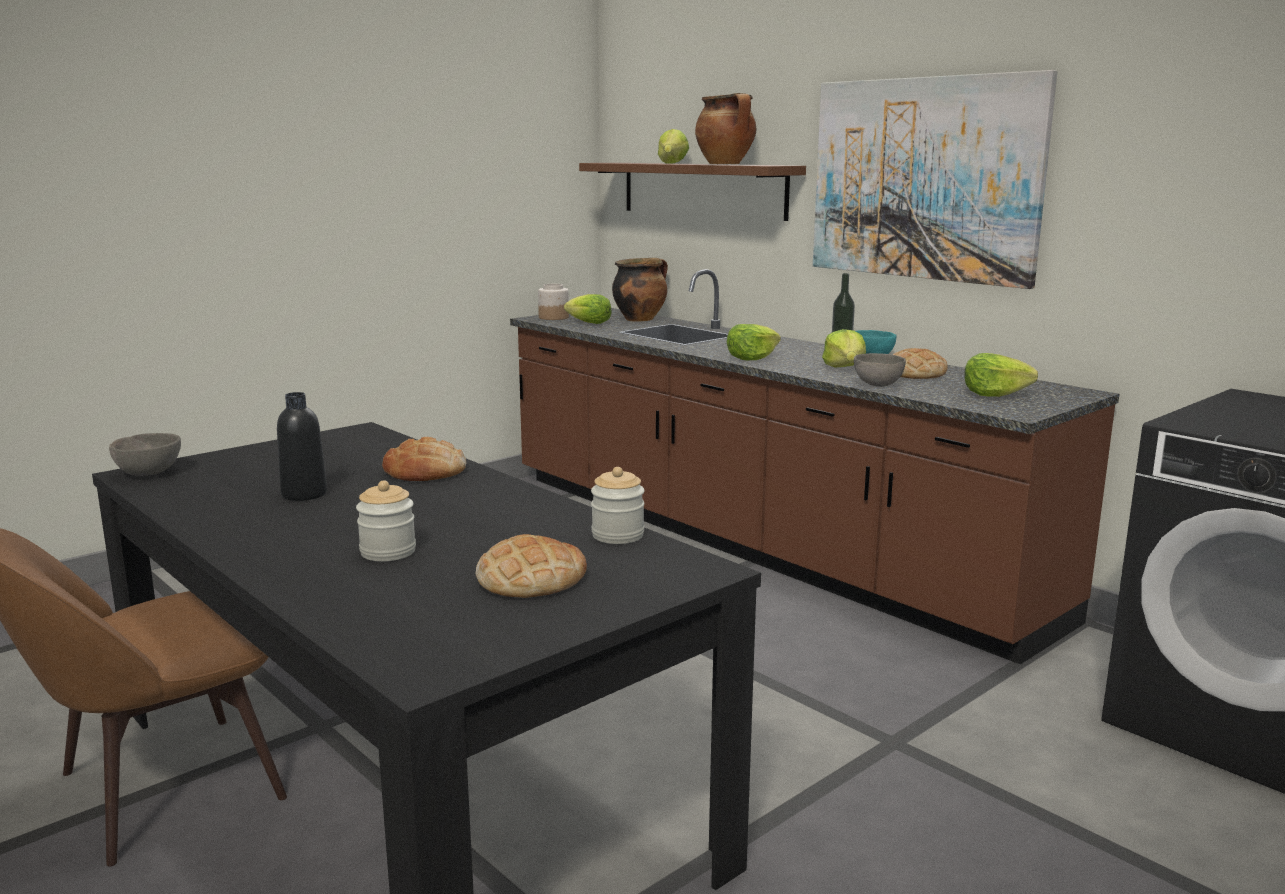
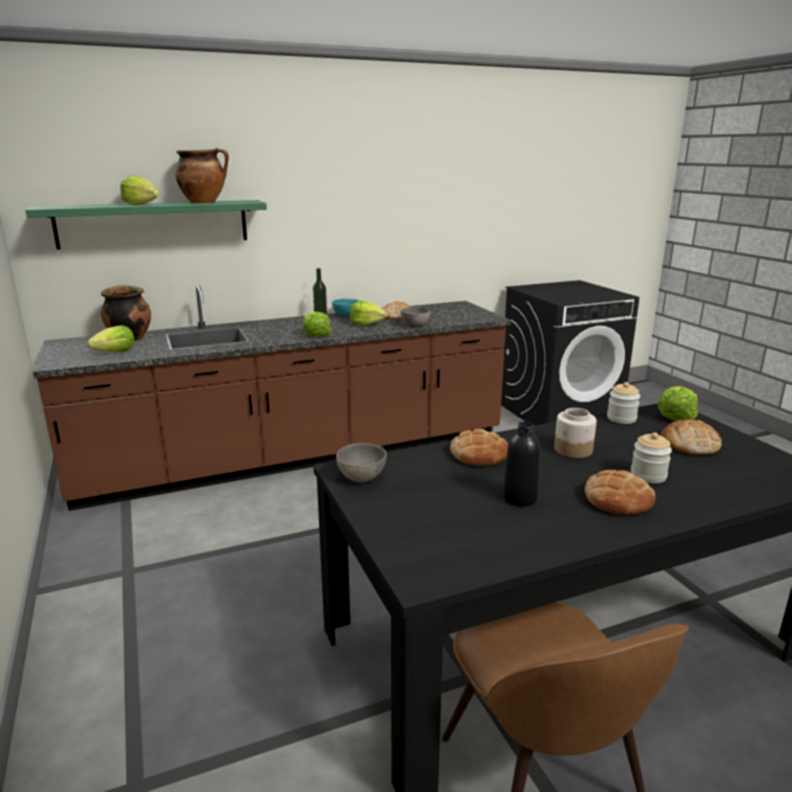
camera: 70 degrees left, 5 degrees up
grey bowl [109,433,181,476] -> grey bowl moved to [336,443,387,482]
jar [538,284,569,320] -> jar moved to [554,408,597,458]
brown shelf [579,163,806,221] -> green shelf [25,200,267,249]
picture [813,70,1057,289] -> none
lettuce [964,353,1038,397] -> lettuce moved to [657,386,698,421]
none -> bread [585,470,656,515]

